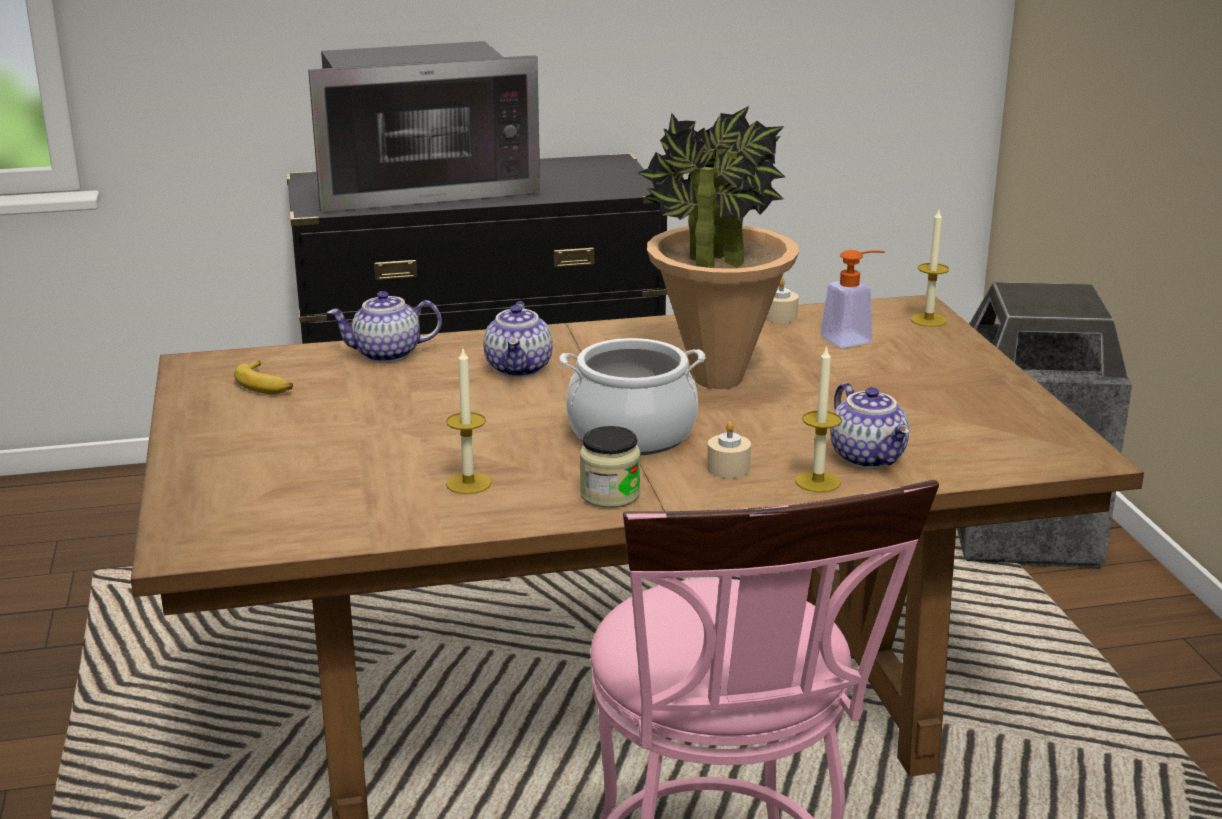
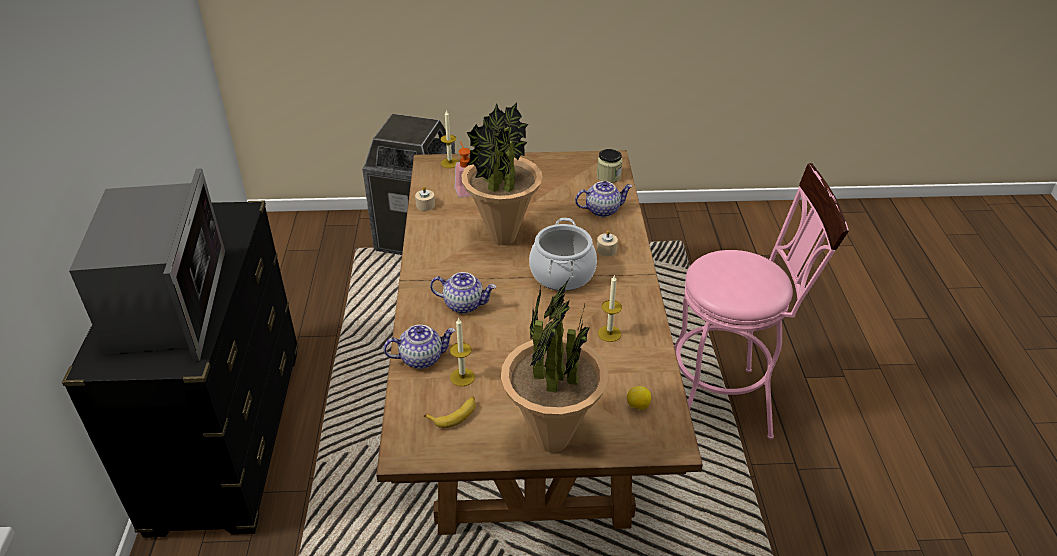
camera: 80 degrees left, 15 degrees up
teapot [327,291,442,363] -> teapot turned 105 degrees counterclockwise [383,324,455,369]
jar [580,426,641,508] -> jar moved to [597,149,622,183]
candle [795,345,842,492] -> candle moved to [450,317,475,386]
none -> potted plant [501,279,608,453]
none -> lemon [627,386,651,410]

